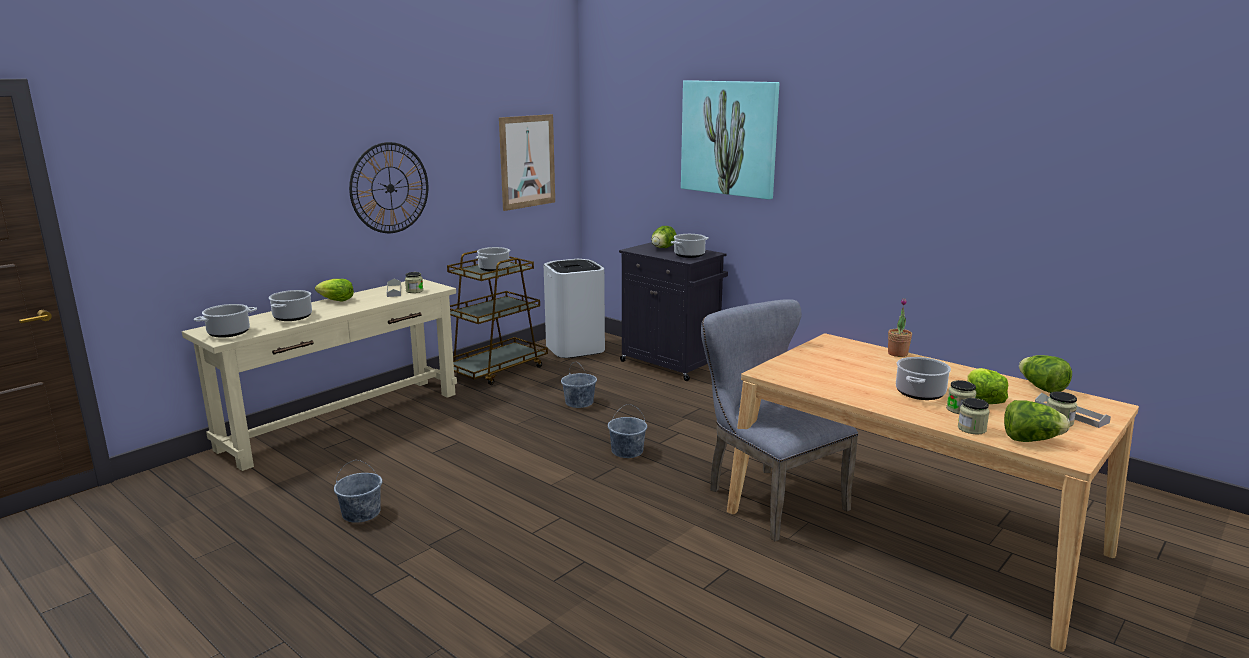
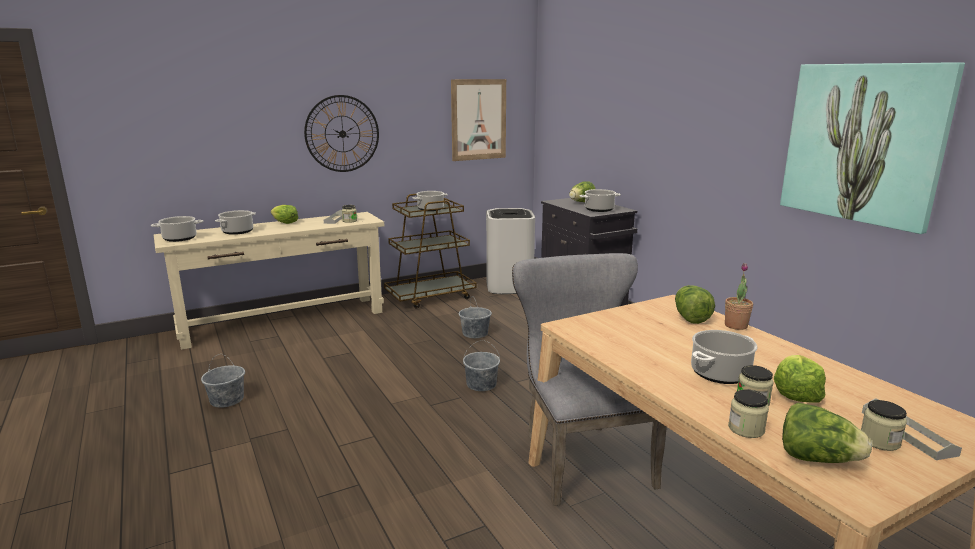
camera: 20 degrees right, 0 degrees up
picture [681,80,779,200] -> picture moved to [780,62,965,234]
lettuce [1019,355,1072,393] -> lettuce moved to [675,285,715,324]

